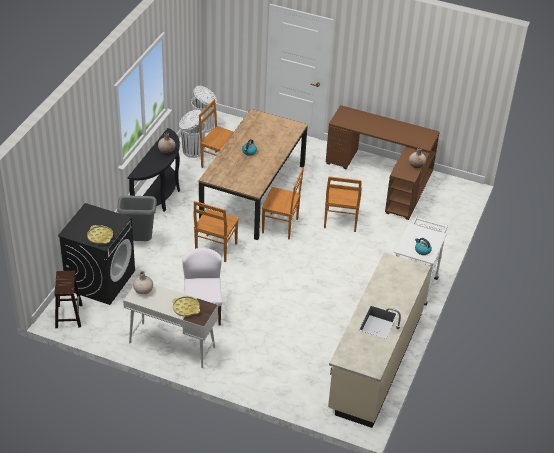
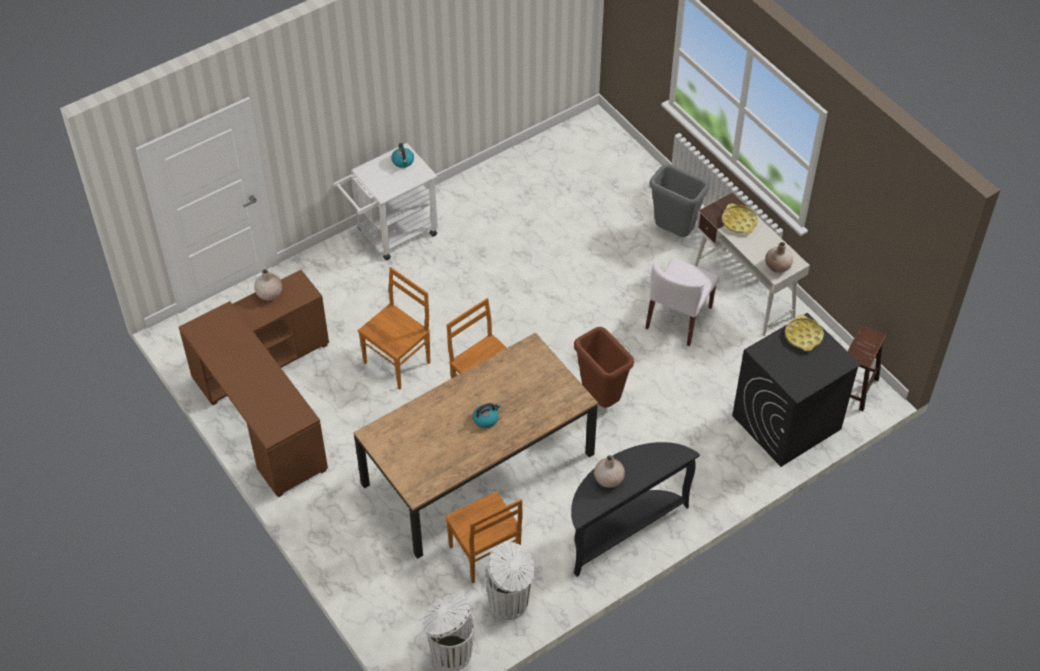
camera: 145 degrees left, 10 degrees up
grey trash can [117,195,157,241] -> grey trash can moved to [649,164,709,237]
brown chair [194,201,239,262] -> brown trash can [574,327,634,408]
beige counter [328,253,431,428] -> none

